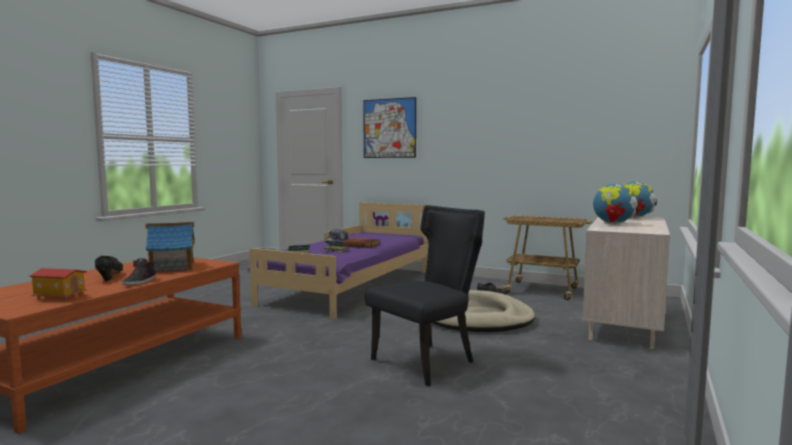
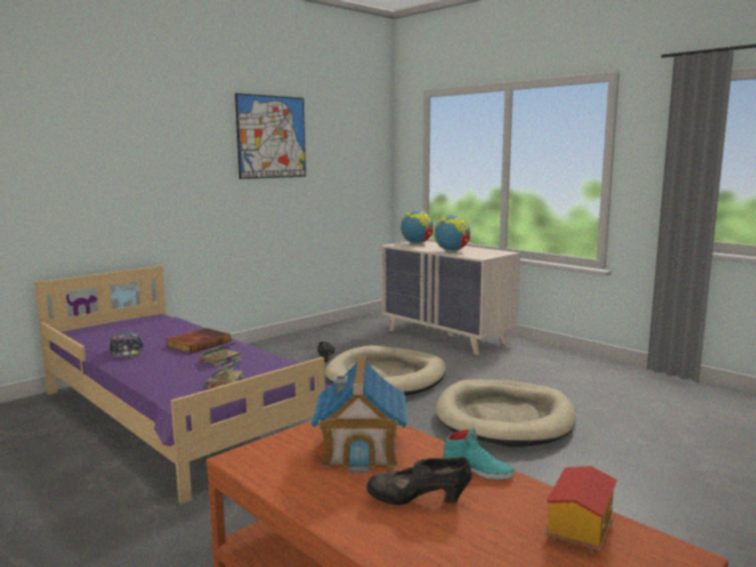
camera: 70 degrees left, 5 degrees up
black shoe [122,258,156,285] -> turquoise shoe [442,428,515,480]
picture [363,97,416,158] -> picture moved to [235,93,306,179]
black chair [365,205,485,386] -> beige dog bed [436,380,576,447]
cart [500,216,592,300] -> none

